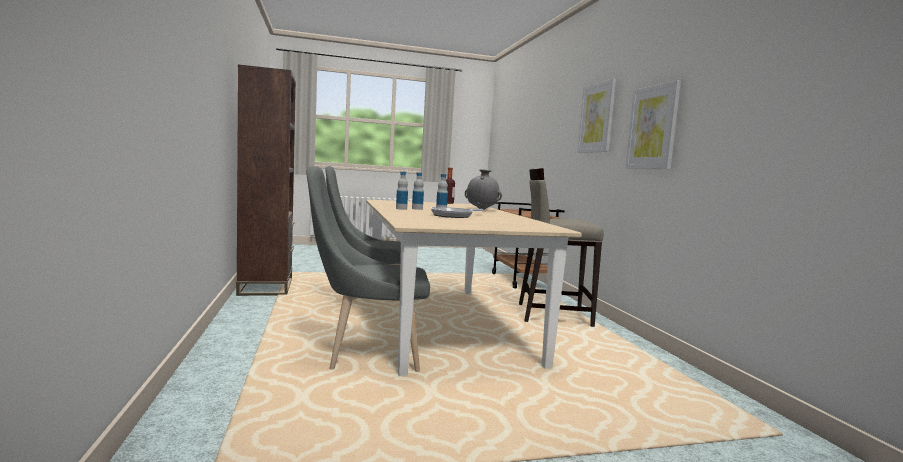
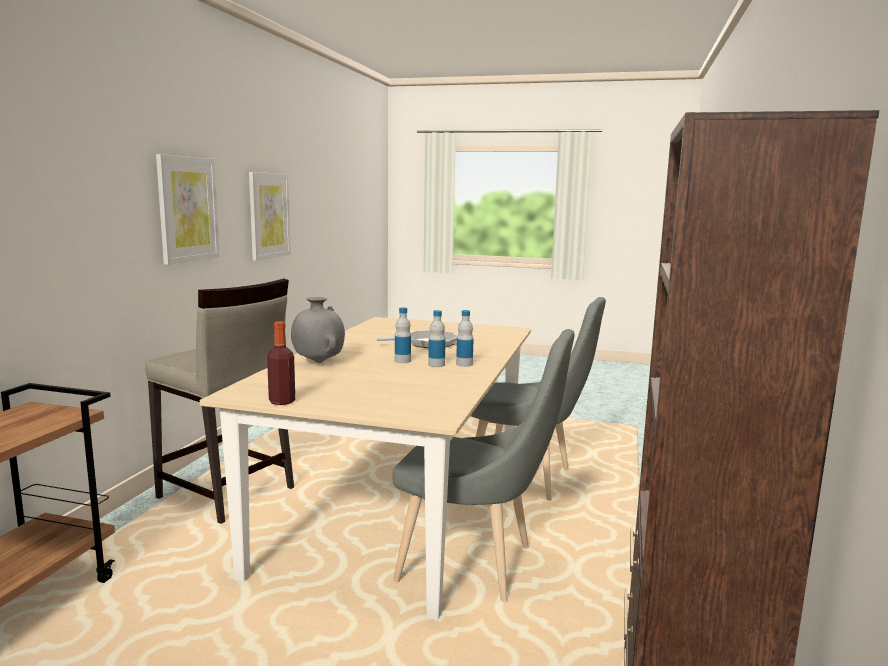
camera: 150 degrees left, 5 degrees up
picture [577,79,616,153] -> picture moved to [249,172,291,261]

